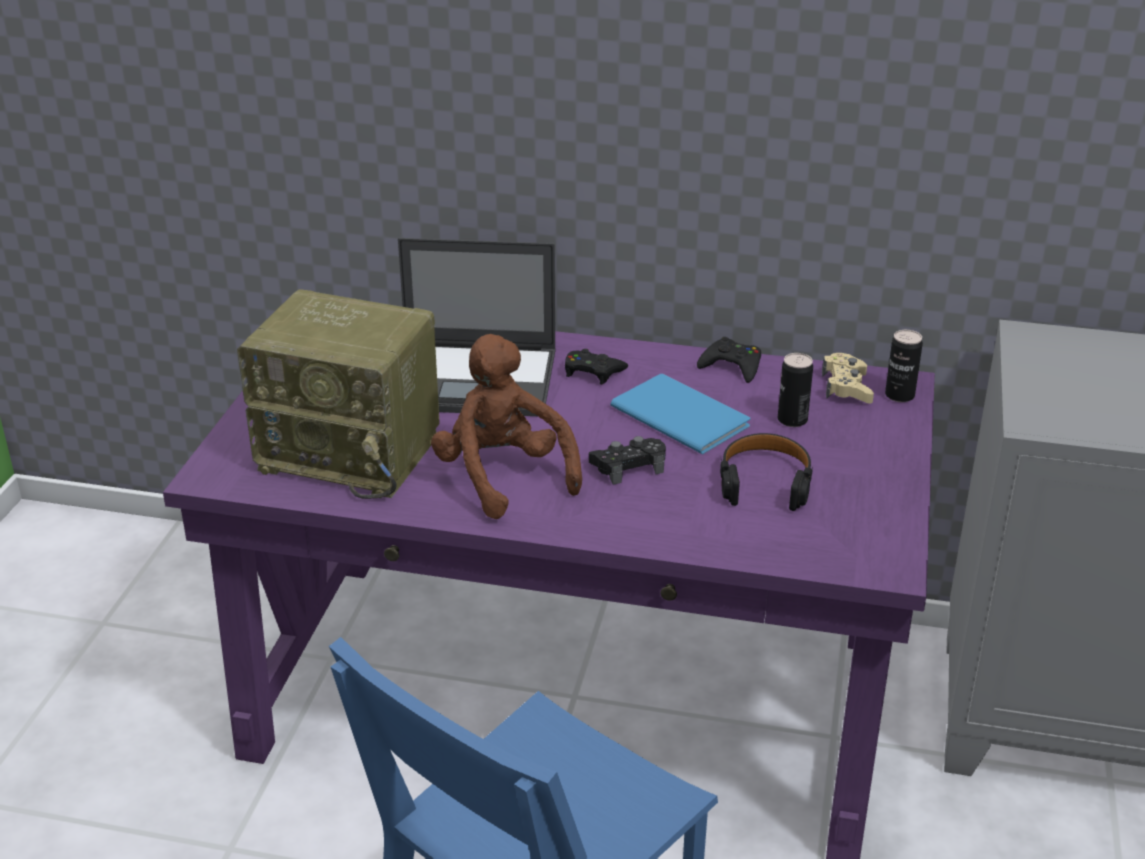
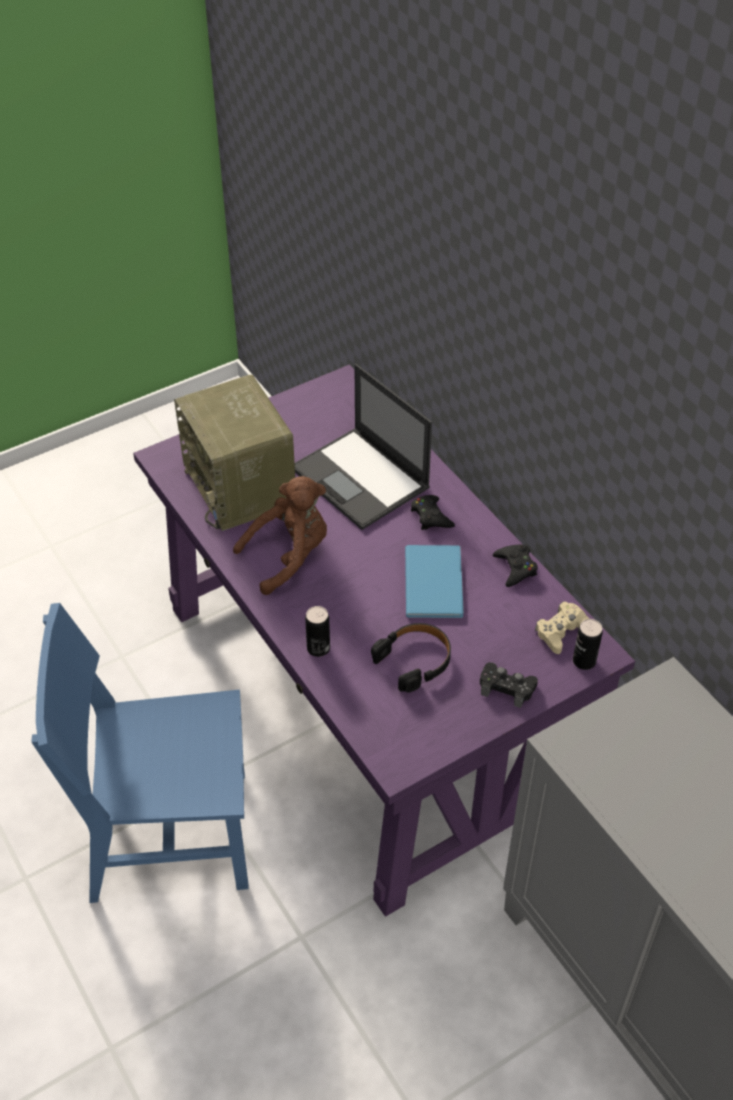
camera: 45 degrees right, 15 degrees up
brown plush toy [431,334,582,519] -> brown plush toy turned 45 degrees clockwise [233,476,327,595]
black game controller [589,436,666,485] -> black game controller moved to [480,662,538,708]
can [778,353,813,427] -> can moved to [305,606,330,657]

